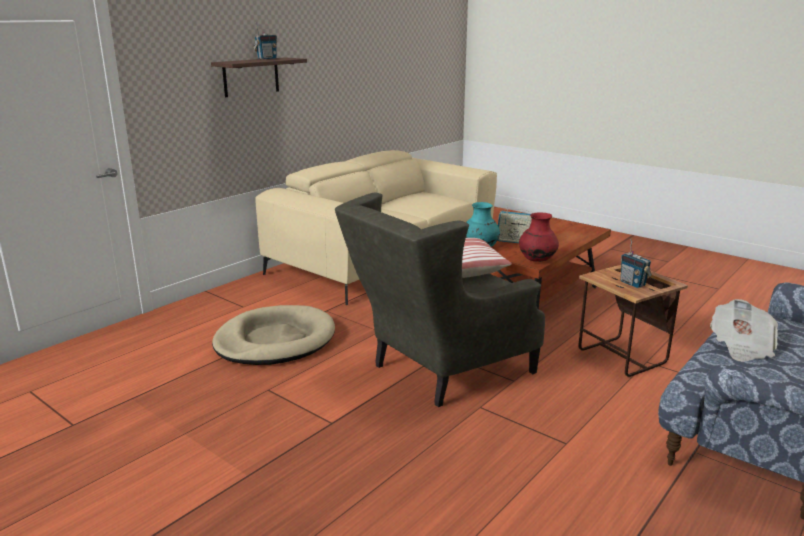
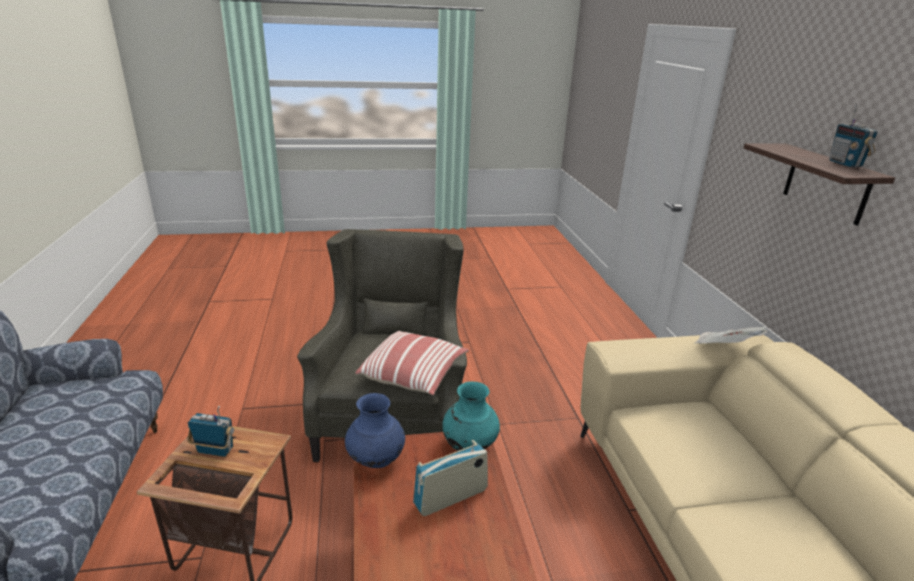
camera: 130 degrees right, 5 degrees up
beige dog bed [212,305,335,365] -> none
red vase [519,212,559,262] -> blue vase [345,393,405,468]
newspaper [710,299,778,362] -> newspaper moved to [693,327,767,344]

